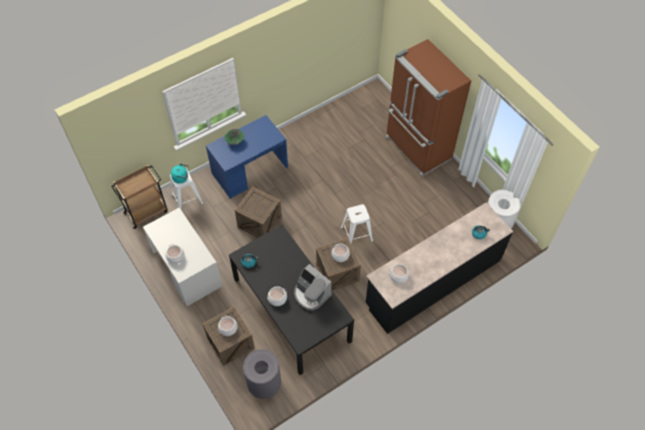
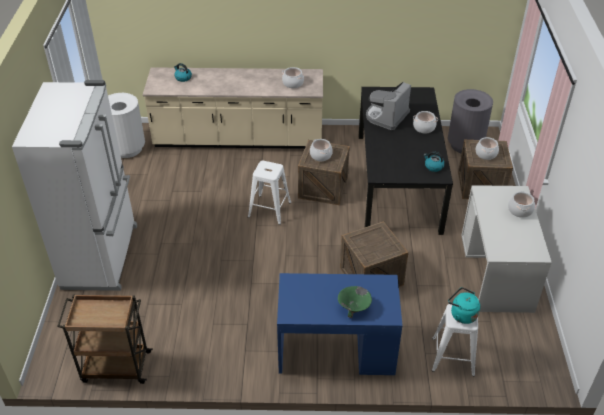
camera: 145 degrees left, 15 degrees down
brown cart [111,165,168,229] -> brown cart moved to [57,294,153,384]
coffee machine [294,264,331,311] -> coffee machine turned 135 degrees counterclockwise [366,82,411,130]
black counter [366,203,513,334] -> beige counter [143,67,323,149]
brown fridge [385,39,471,177] -> white fridge [12,80,137,291]

